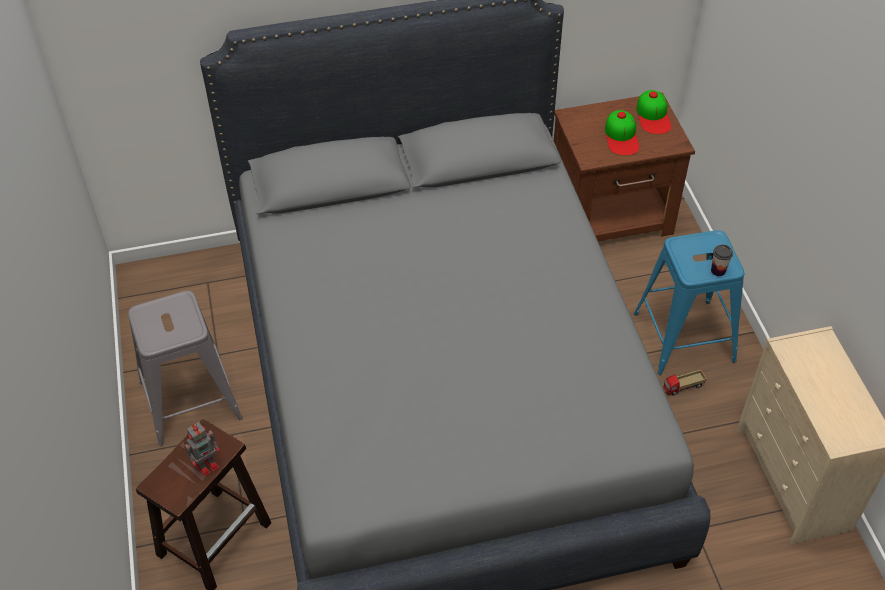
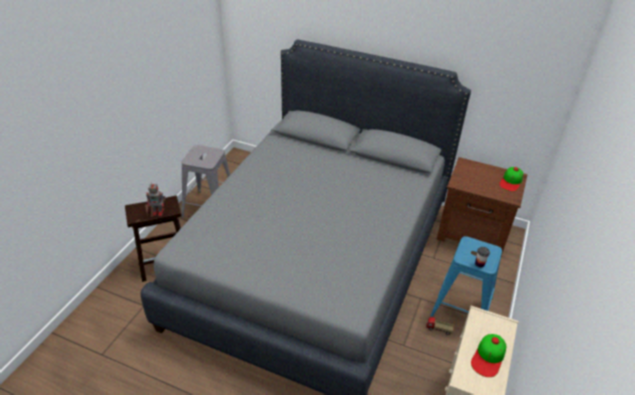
camera: 35 degrees right, 10 degrees down
cap [605,110,640,156] -> cap moved to [471,334,506,377]

